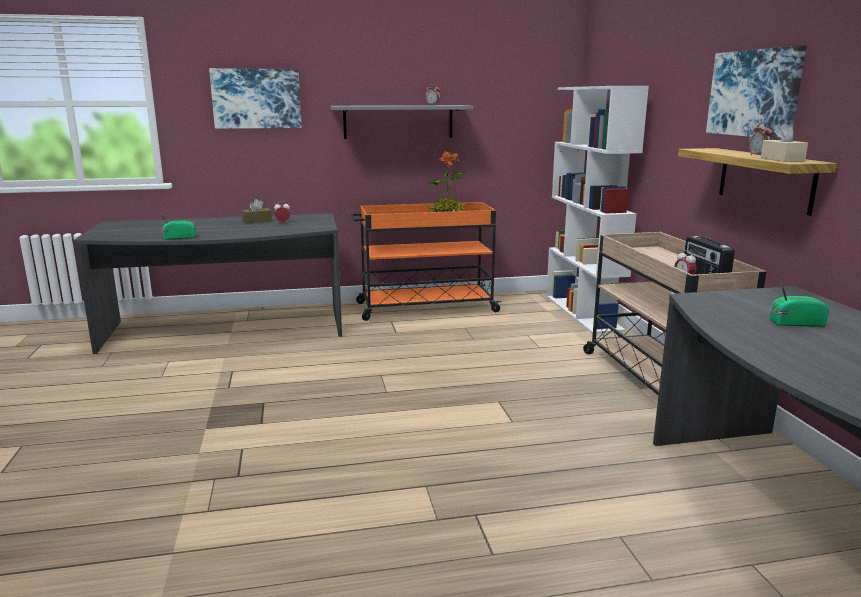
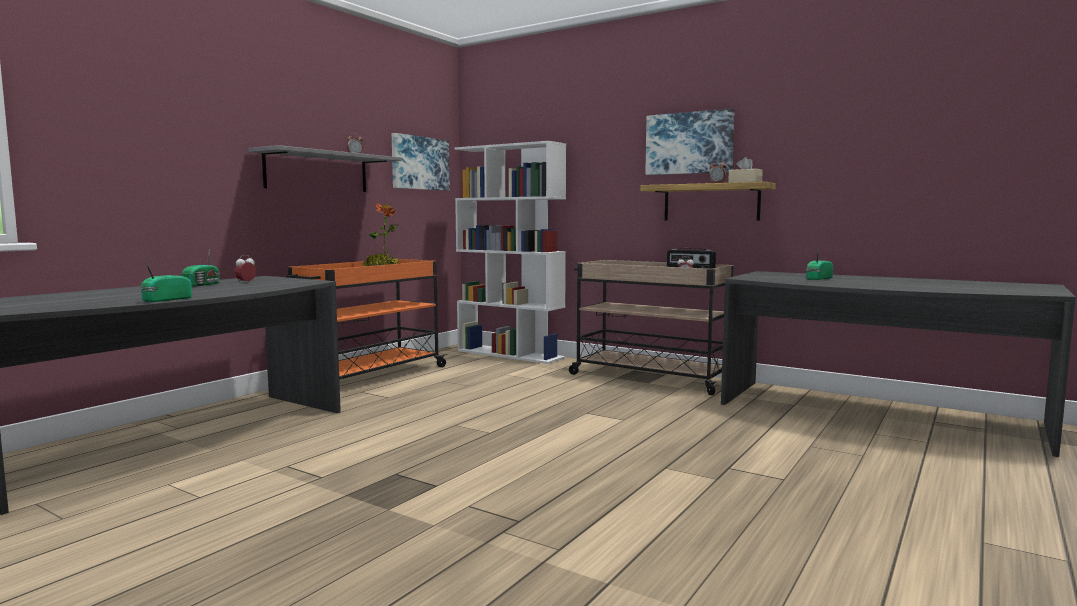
camera: 45 degrees left, 10 degrees down
picture [209,68,302,129] -> picture moved to [392,133,450,191]
brown tissue box [242,199,272,224] -> radio [182,248,220,287]

